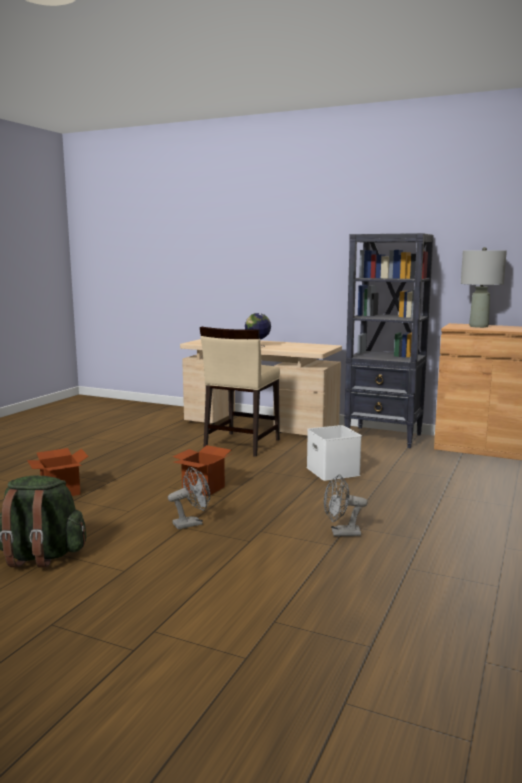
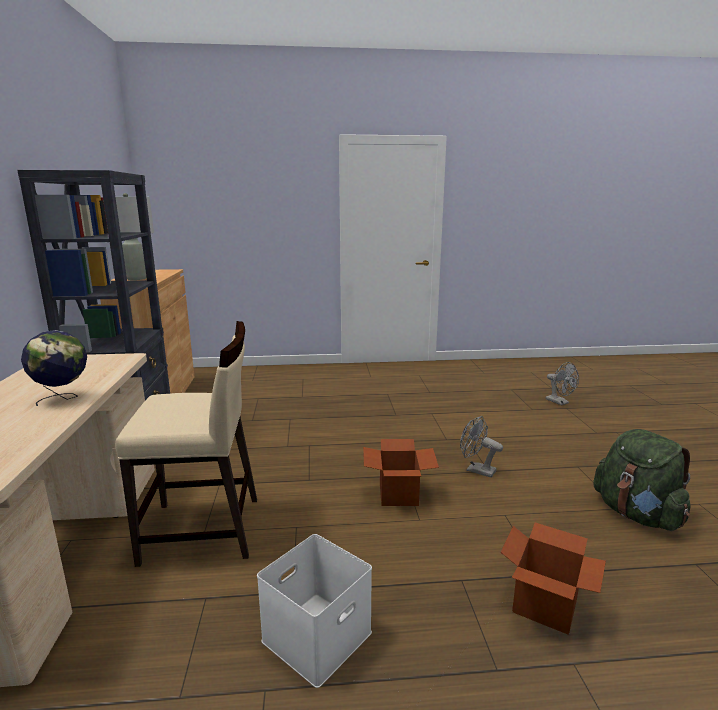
camera: 120 degrees left, 5 degrees up
white storage box [307,425,362,481] -> white storage box moved to [257,534,372,688]
grey fan [324,474,368,536] -> grey fan moved to [546,362,579,406]

